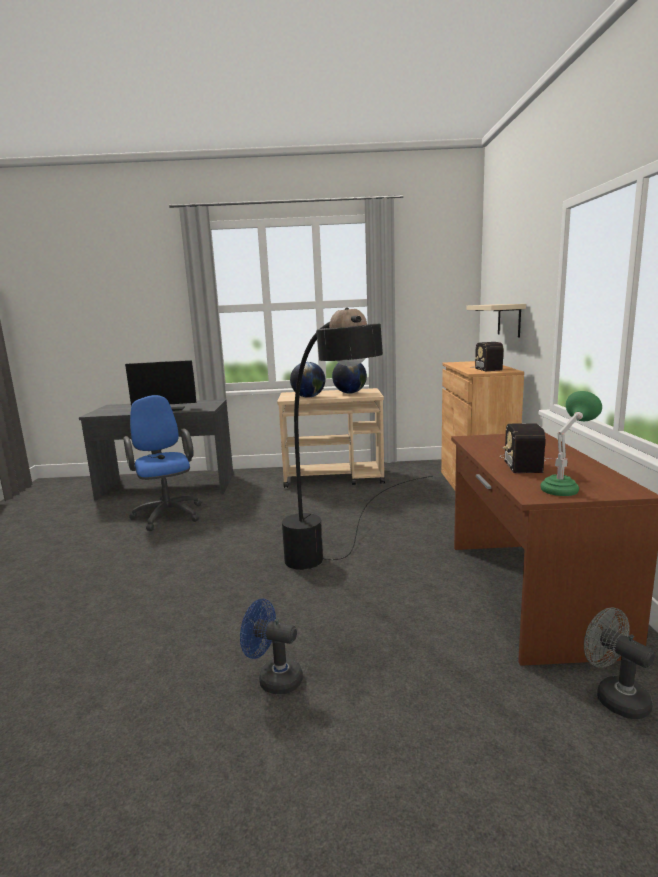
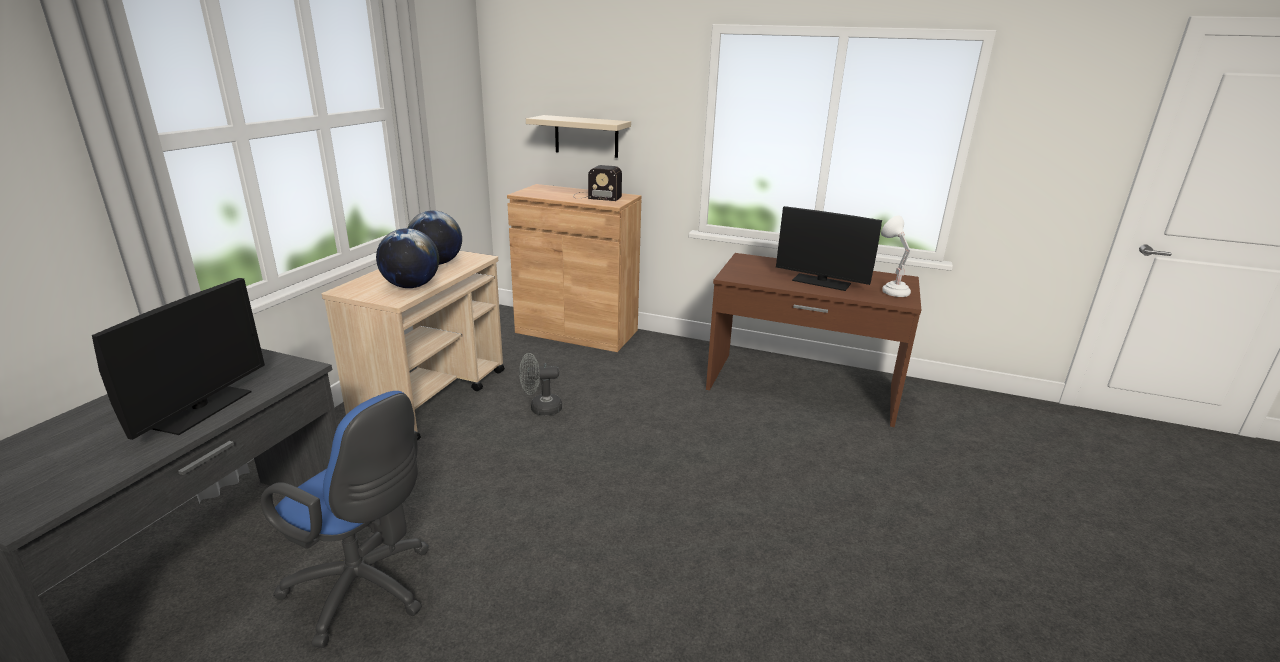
camera: 70 degrees left, 10 degrees up
blue office chair [123,395,202,531] -> blue office chair turned 150 degrees counterclockwise [261,391,429,648]
blue fan [240,599,303,694] -> none
black floor lamp [282,308,433,570] -> none
radio [500,423,552,473] -> monitor [776,206,882,291]
green table lamp [540,391,602,496] -> white table lamp [881,215,911,297]
grey fan [584,607,655,719] -> grey fan moved to [519,353,562,416]

